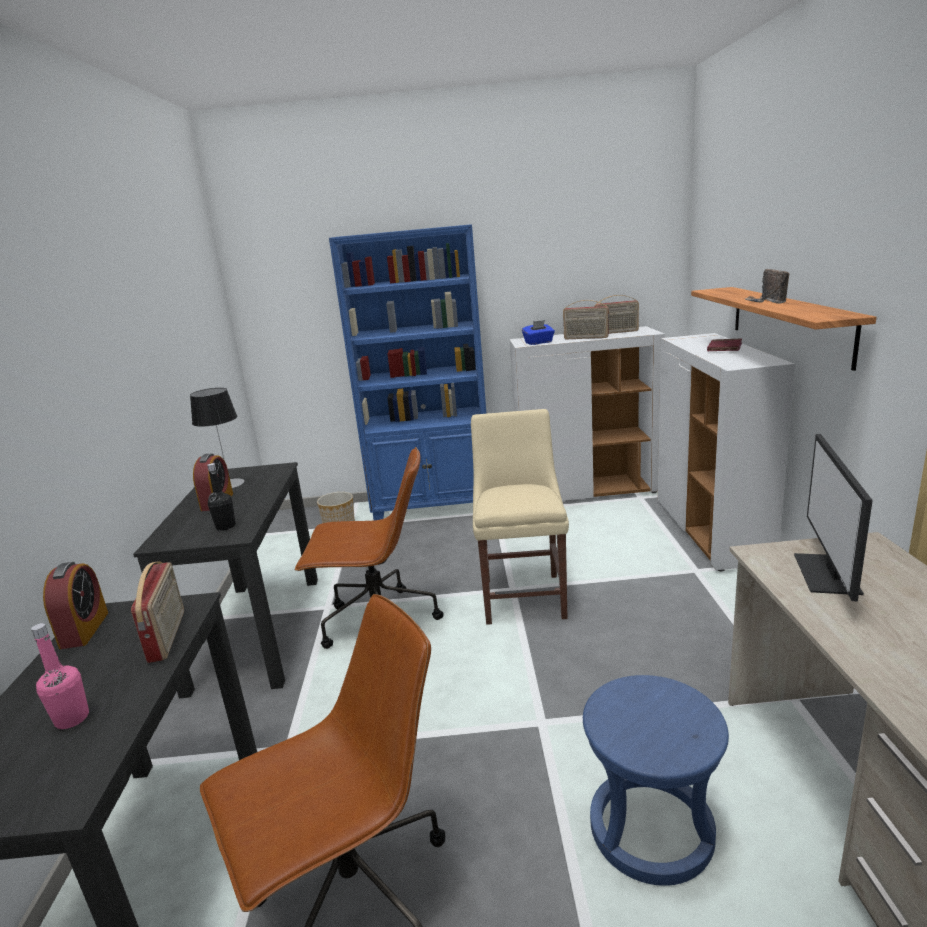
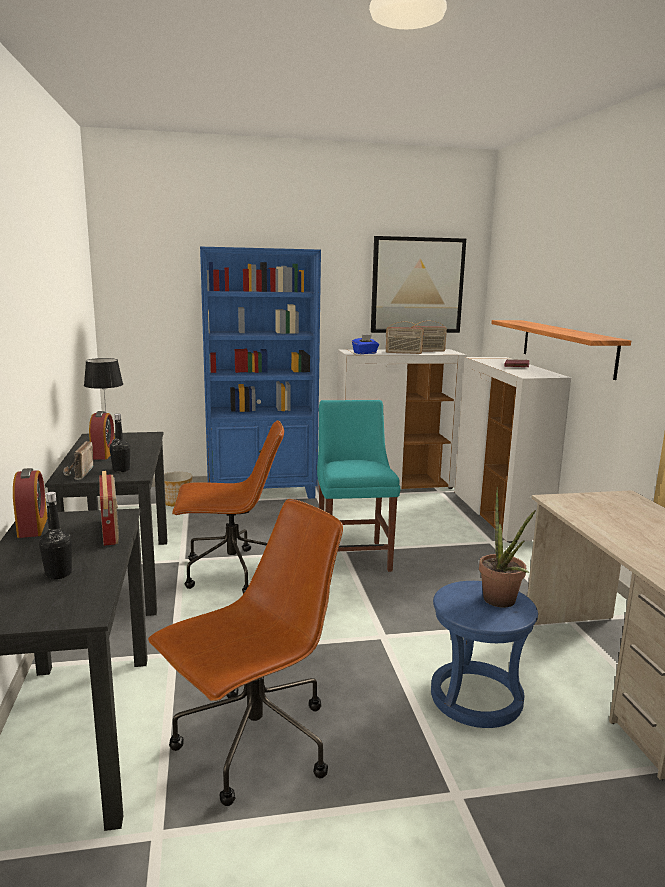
camera: 10 degrees left, 5 degrees down
pink bottle [31,623,89,729] -> black bottle [39,492,72,579]
beige chair [471,409,569,625] -> turquoise chair [317,400,401,572]
radio [745,269,790,304] -> radio moved to [63,441,93,480]
monitor [794,434,873,602] -> none
none -> picture [371,236,466,333]
none -> potted plant [479,487,536,608]

